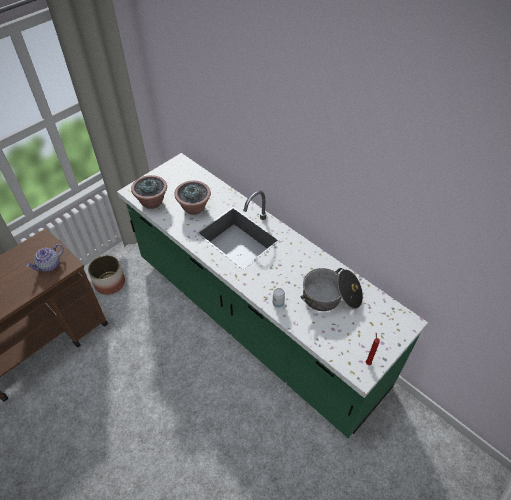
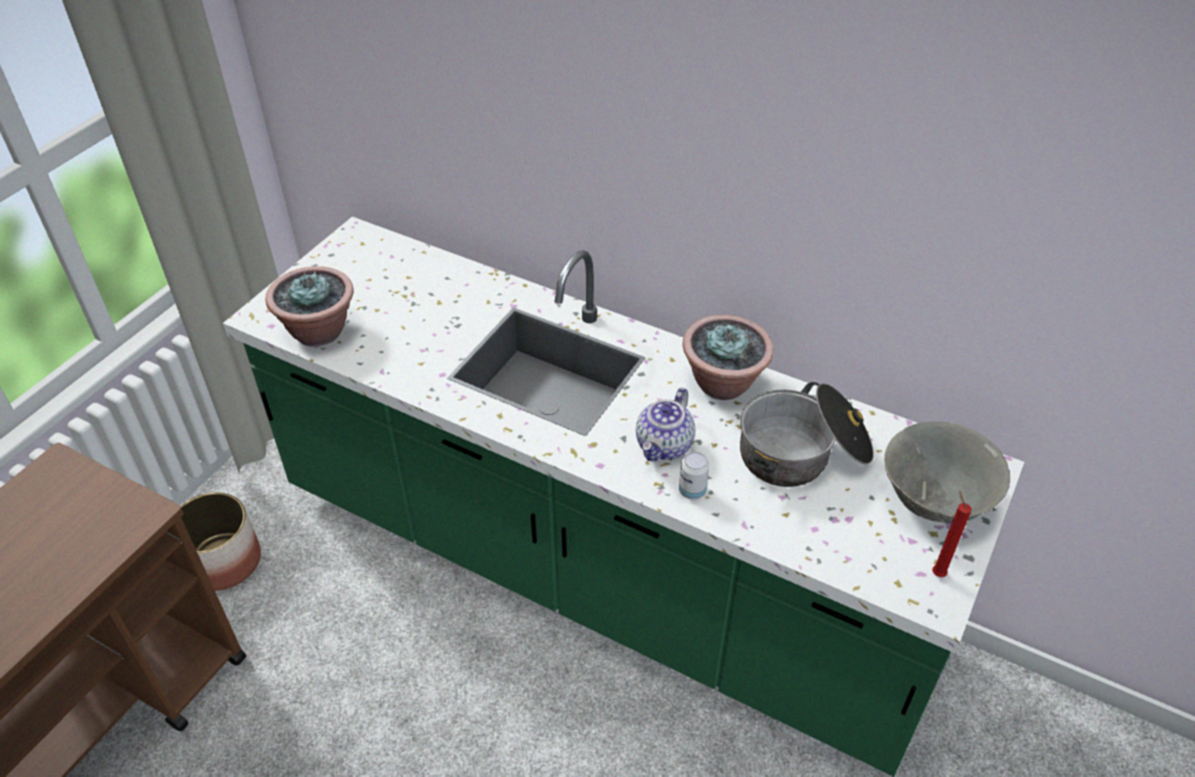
camera: 15 degrees left, 5 degrees down
teapot [26,244,64,272] -> teapot moved to [636,388,695,461]
potted plant [174,181,211,215] -> potted plant moved to [682,315,773,400]
none -> grey bowl [884,421,1010,523]

